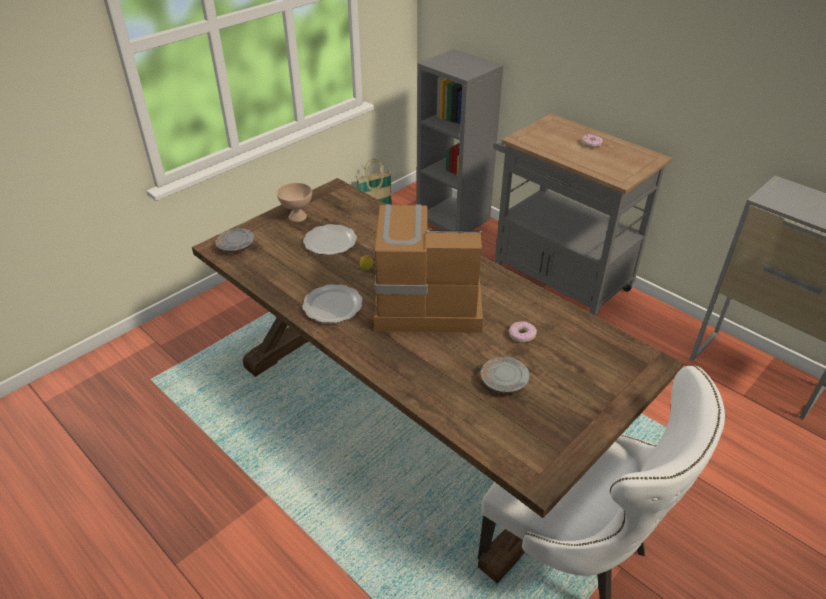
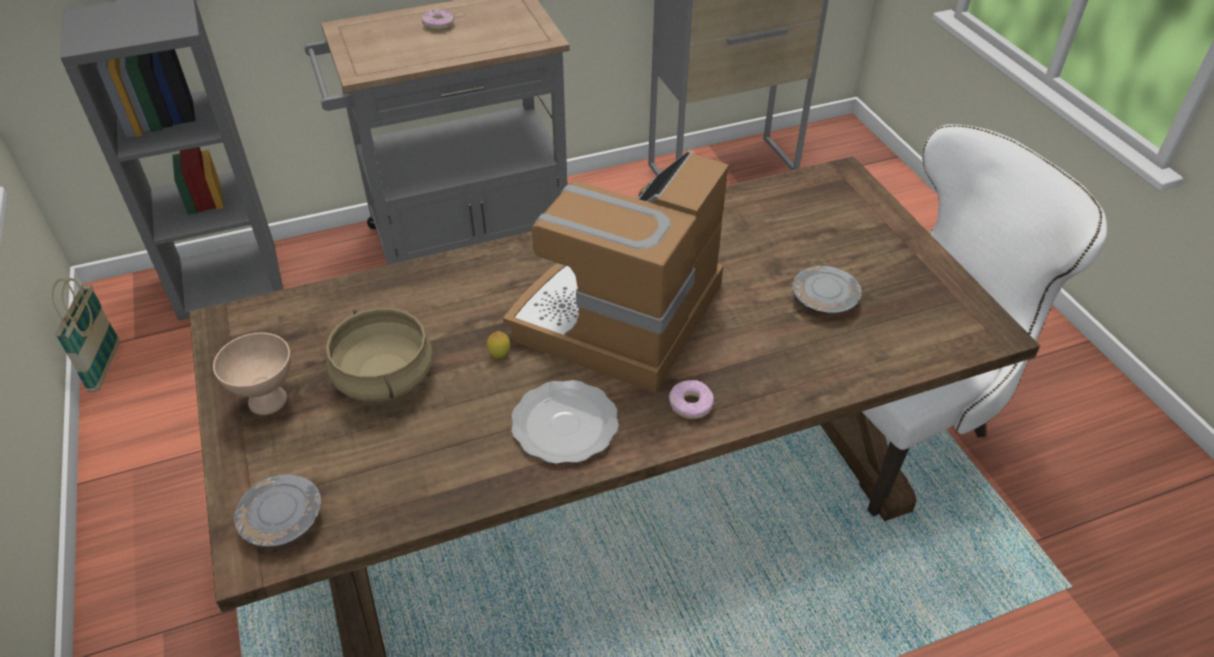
camera: 65 degrees left, 5 degrees up
plate [303,224,357,255] -> beige cooking pot [326,308,433,402]
donut [509,322,537,343] -> donut moved to [669,380,714,419]

